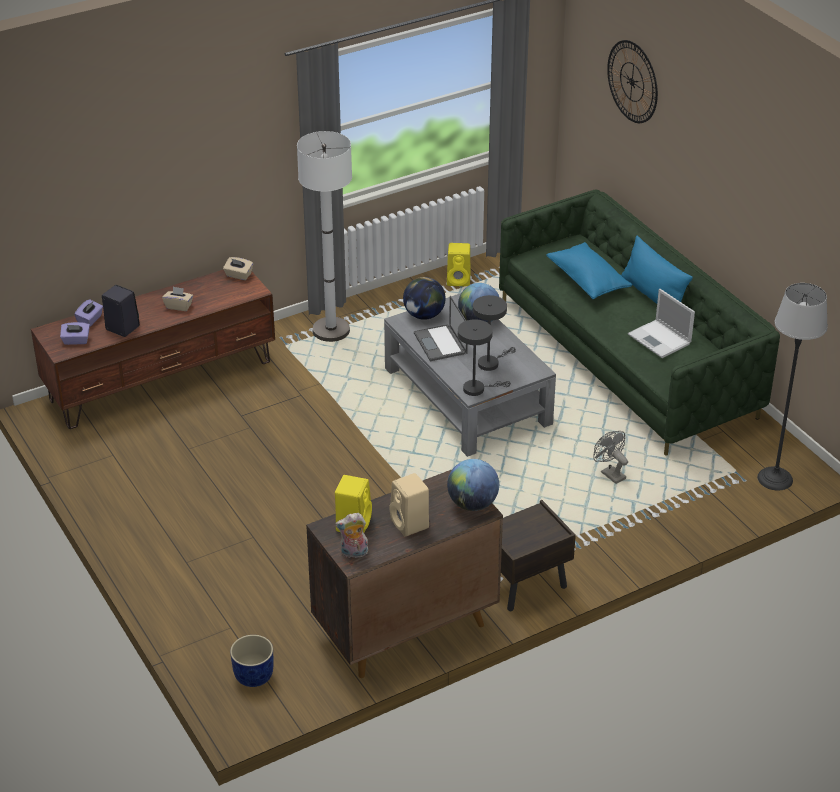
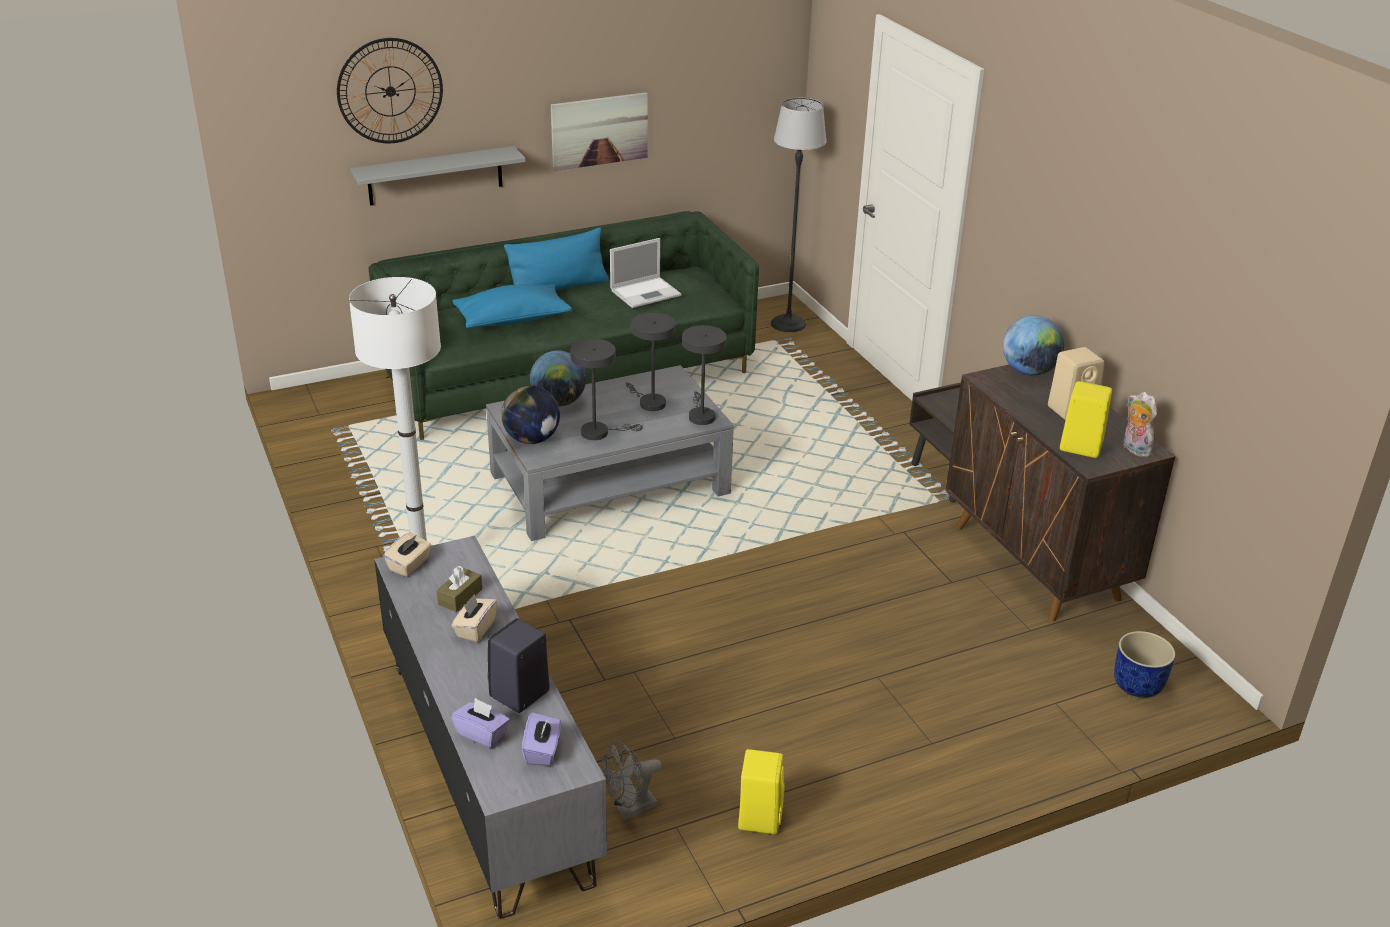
camera: 85 degrees left, 5 degrees down
brown tv stand [31,270,275,429] -> grey tv stand [374,536,607,919]
plush toy [335,513,369,558] -> plush toy turned 150 degrees clockwise [1123,392,1157,457]
laptop [414,296,468,361] -> grey table lamp [570,339,643,440]
yellow speaker [447,243,470,286] -> yellow speaker moved to [738,749,785,834]
grey fan [593,431,628,484] -> grey fan moved to [601,740,662,819]
none -> grey shelf [350,146,526,206]
none -> brown tissue box [437,566,482,612]
none -> picture [551,92,648,171]

